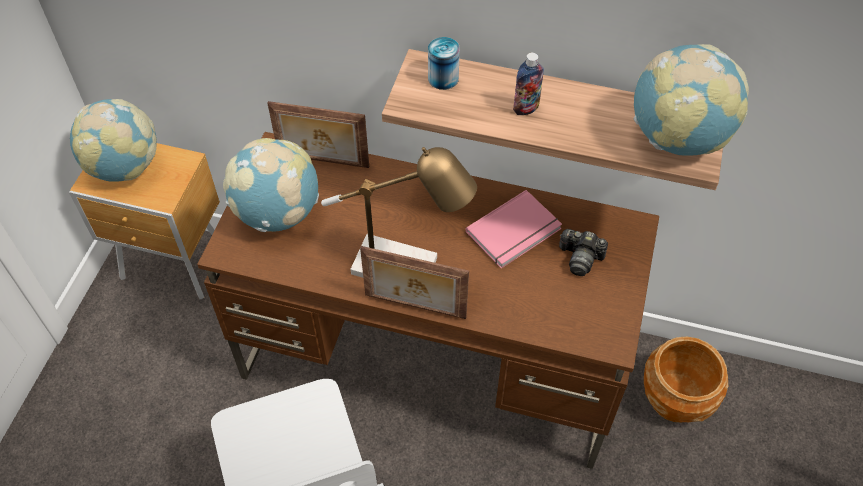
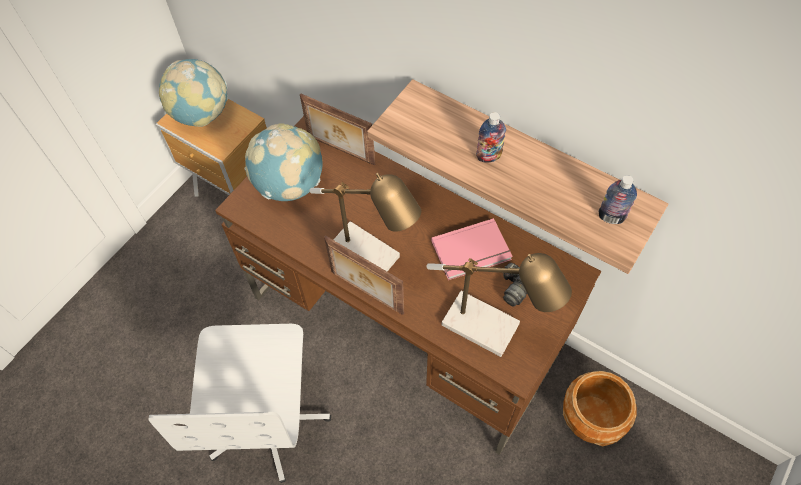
camera: 20 degrees right, 5 degrees up
can [428,37,460,90] -> none
globe [633,44,749,156] -> bottle [599,175,637,224]
none -> table lamp [427,253,572,357]

